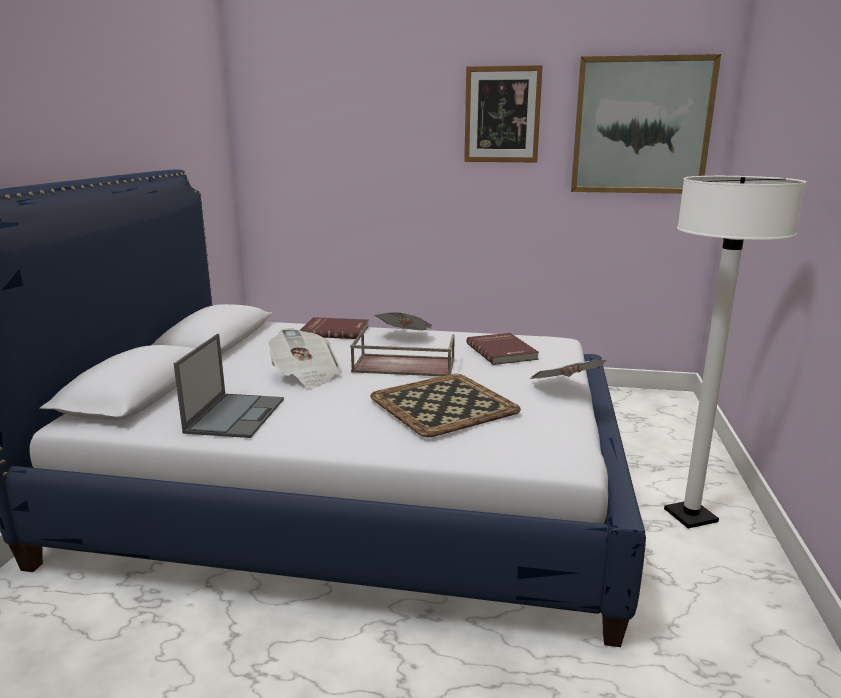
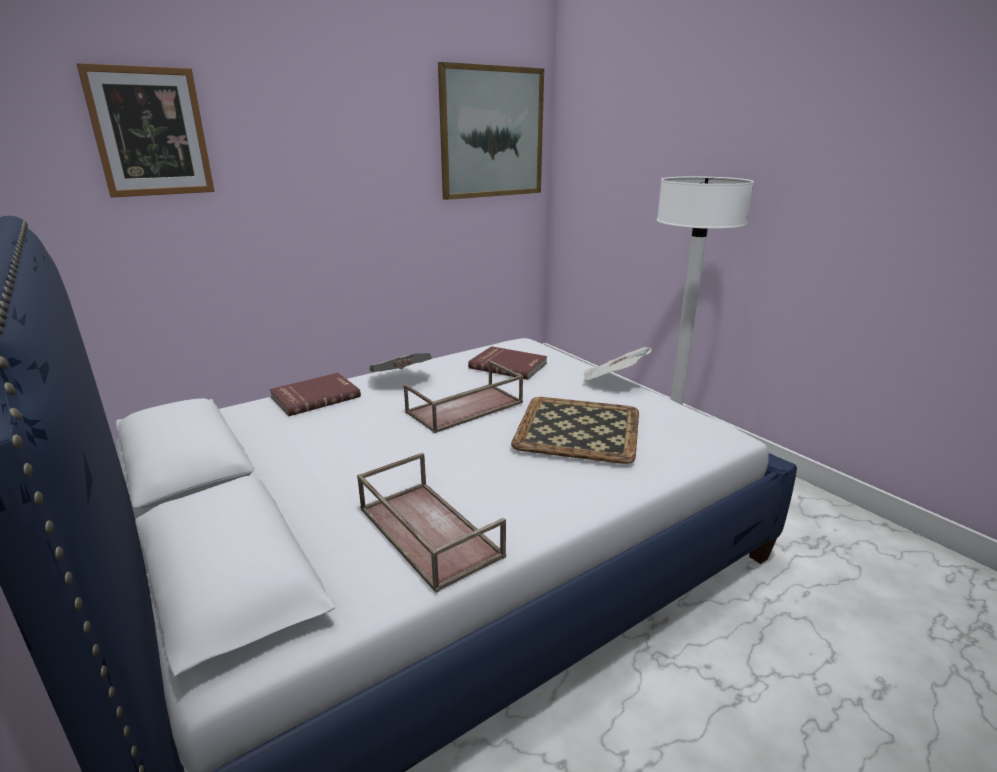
camera: 45 degrees left, 5 degrees up
laptop [174,334,284,438] -> brown tray [357,453,506,593]
newspaper [268,328,341,388] -> none
picture [464,65,543,162] -> picture moved to [76,63,215,198]

